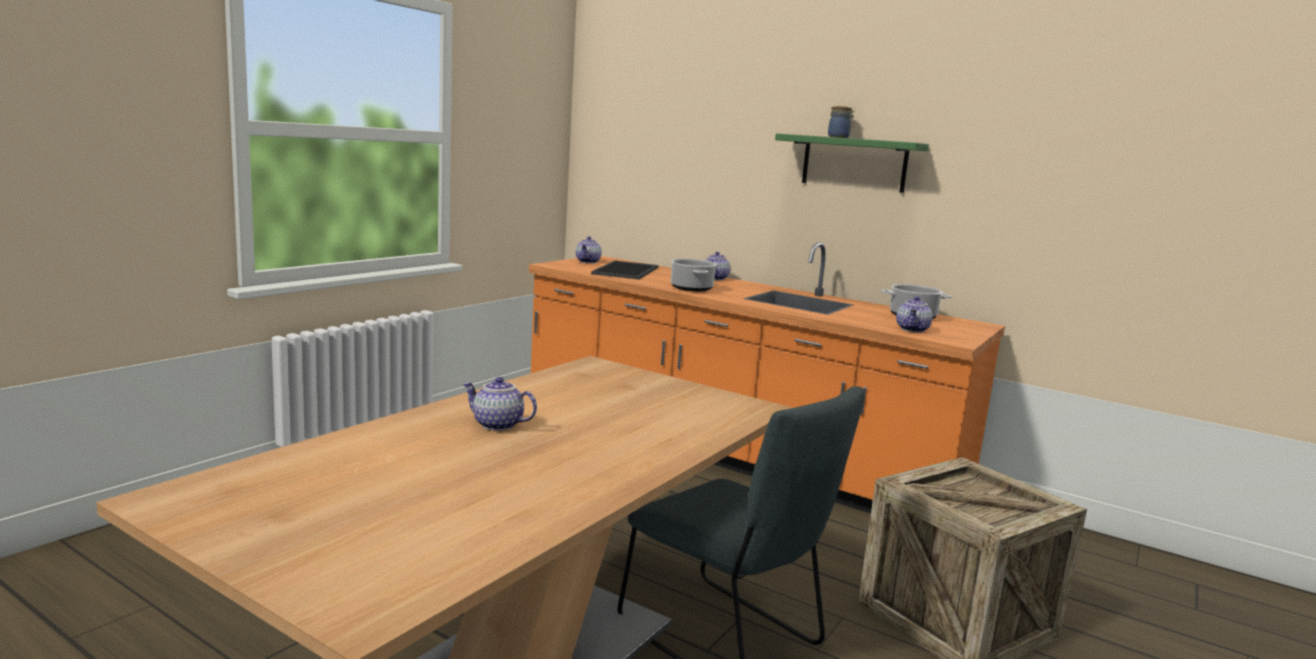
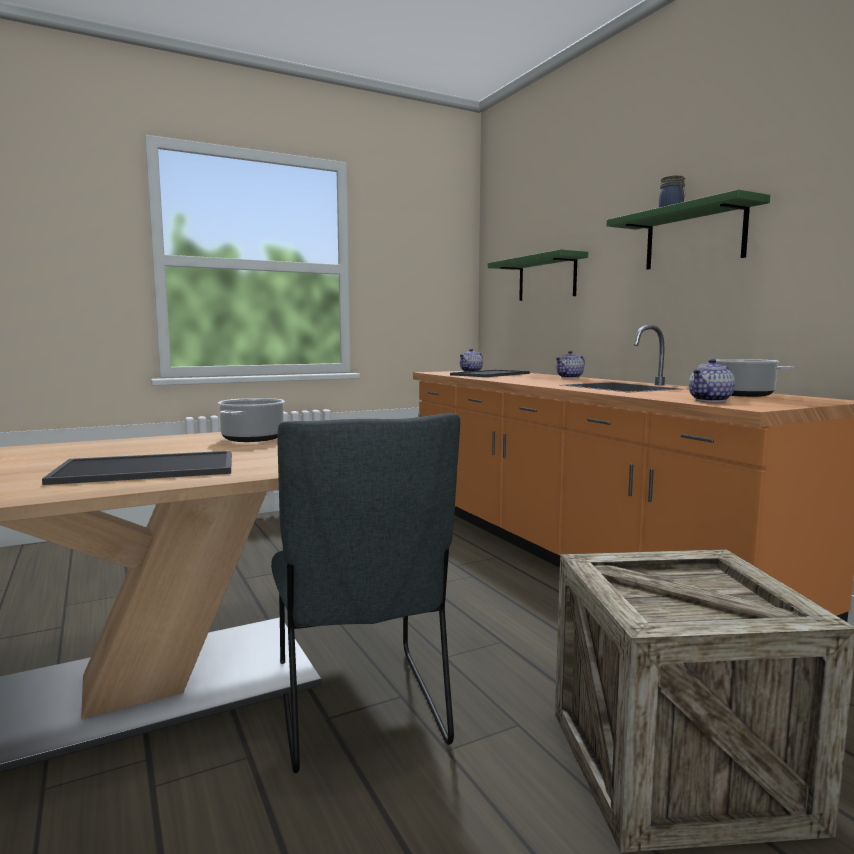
camera: 30 degrees right, 5 degrees down
teapot [463,377,537,431] -> none
cooking pot [671,259,717,292] -> cooking pot moved to [217,398,285,442]
none -> tray [42,451,232,485]
none -> green shelf [488,249,588,301]

